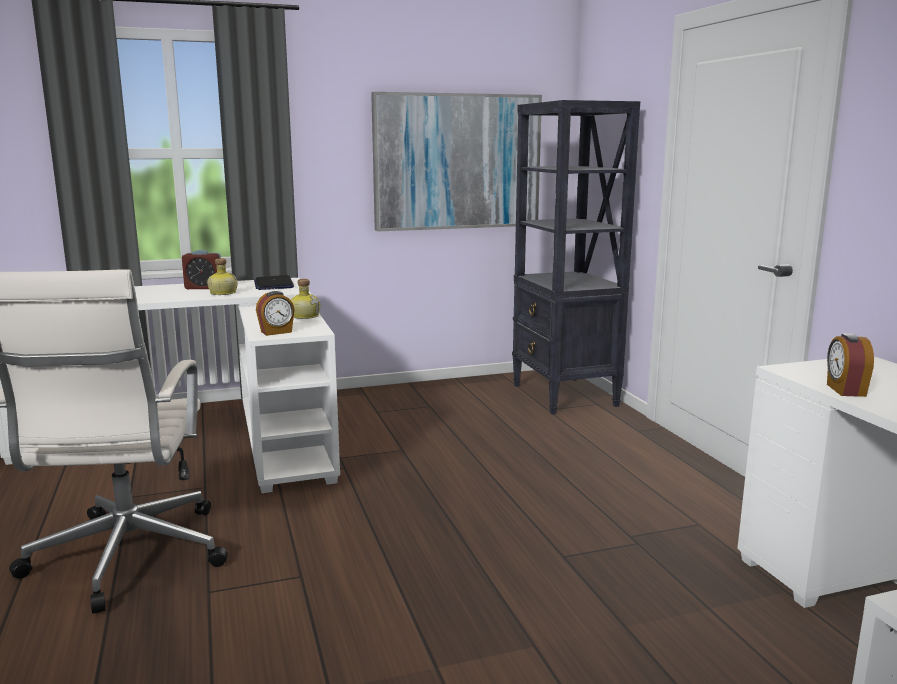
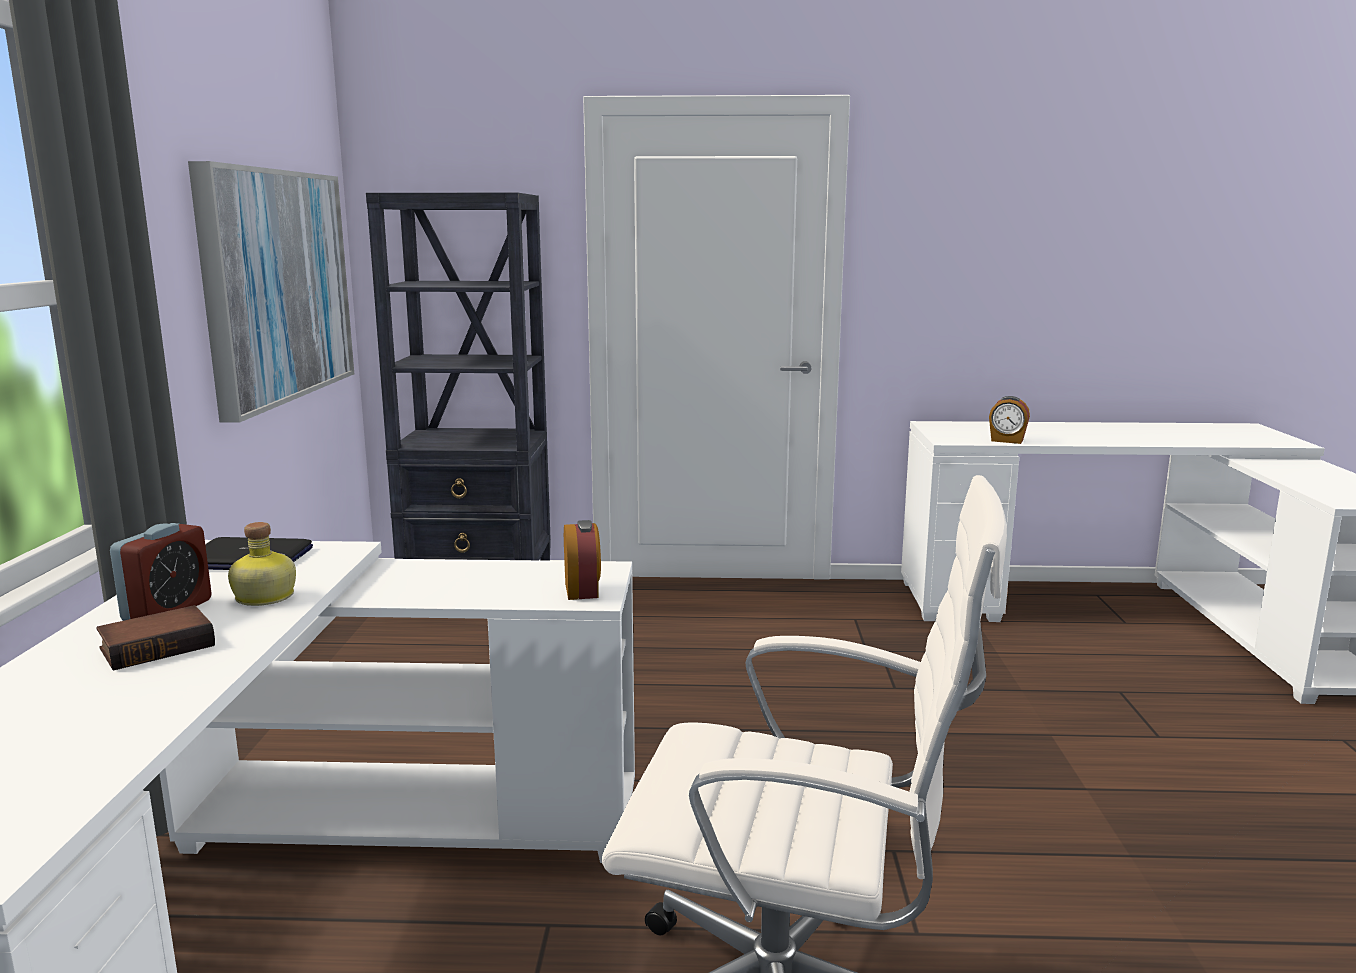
camera: 70 degrees left, 0 degrees up
bottle [291,279,320,319] -> none
none -> book [96,605,215,670]

